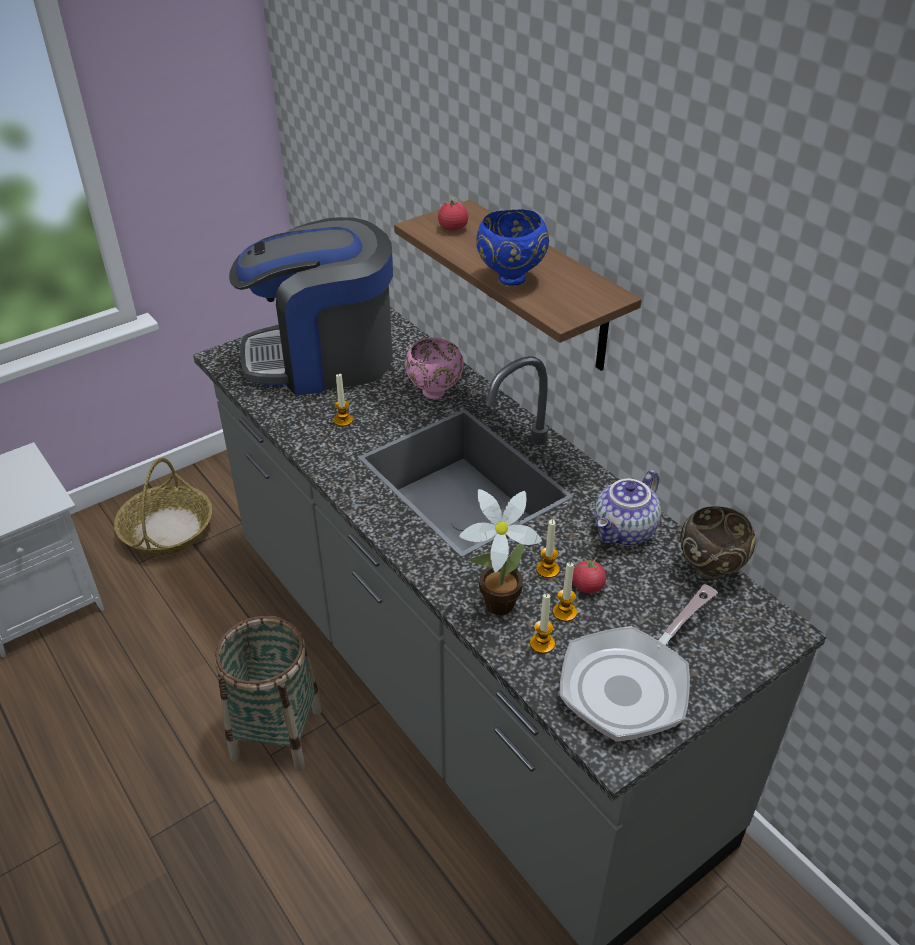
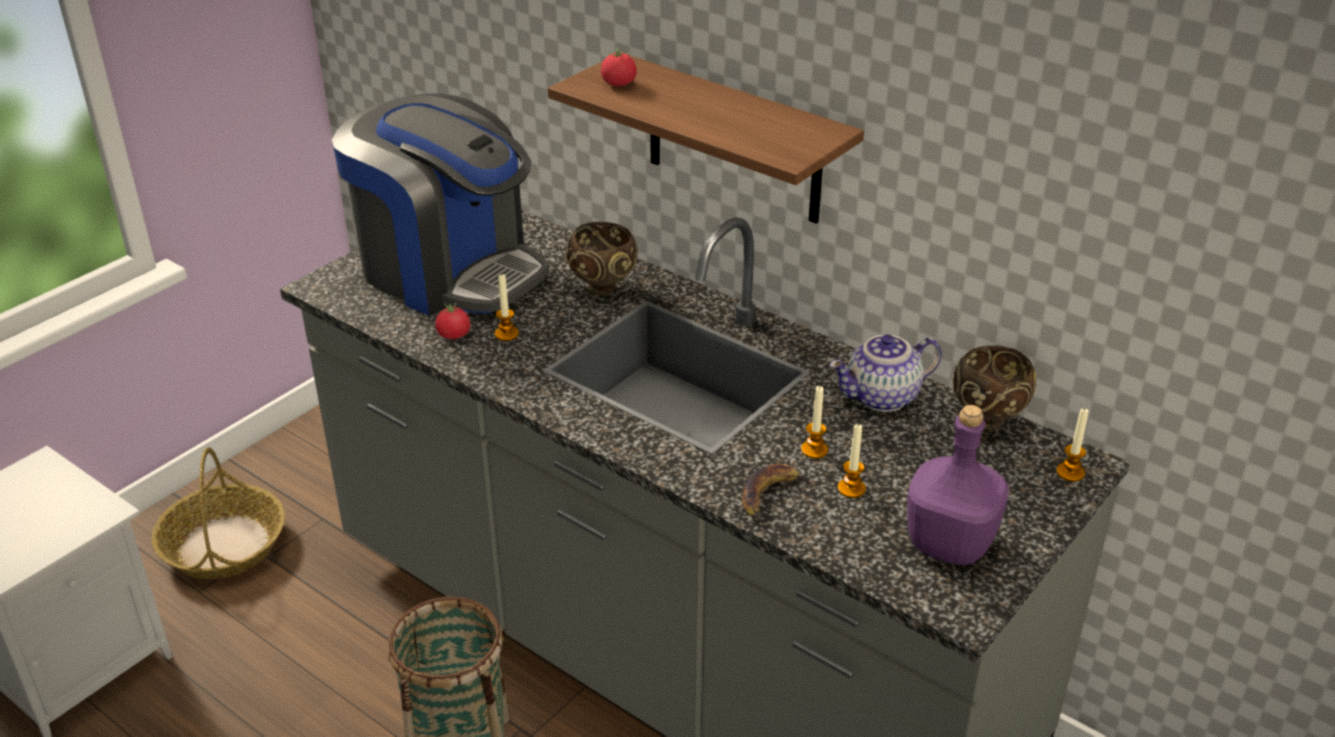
camera: 15 degrees left, 5 degrees down
coffee machine [229,217,393,395] -> coffee machine turned 120 degrees counterclockwise [332,93,549,316]
pink bowl [405,338,464,399] -> brown bowl [566,222,638,296]
potted plant [459,489,542,615] -> banana [742,464,815,518]
blue bowl [477,210,549,286] -> none
candle [530,594,555,654] -> candle moved to [1056,409,1089,482]
frying pan [560,584,718,742] -> purple bottle [907,405,1009,565]
tomato [572,557,606,593] -> tomato moved to [435,302,470,339]
teapot [594,470,661,546] -> teapot turned 45 degrees clockwise [829,335,942,412]

